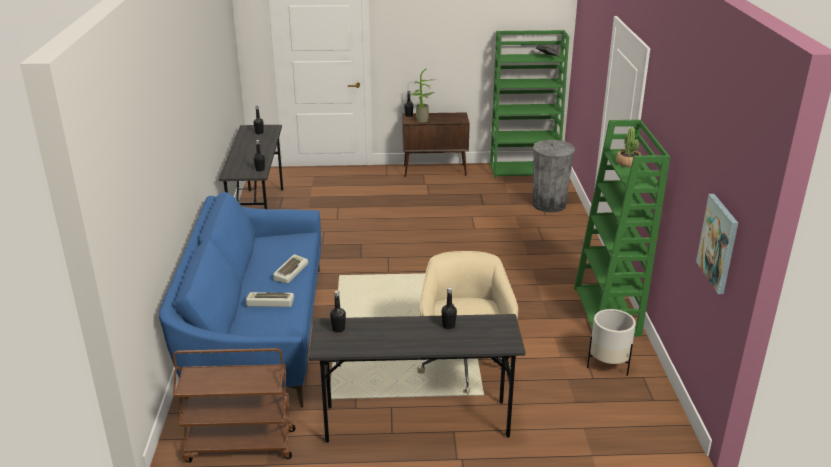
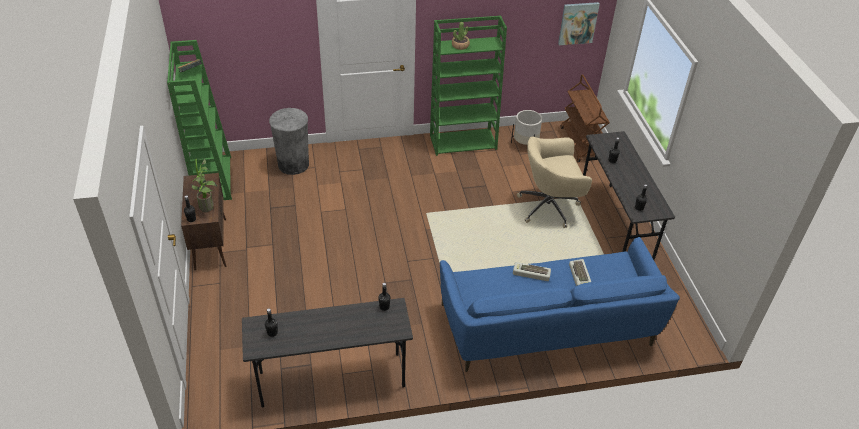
camera: 100 degrees left, 15 degrees up
brown cart [173,348,296,463] -> brown cart moved to [561,75,610,162]

